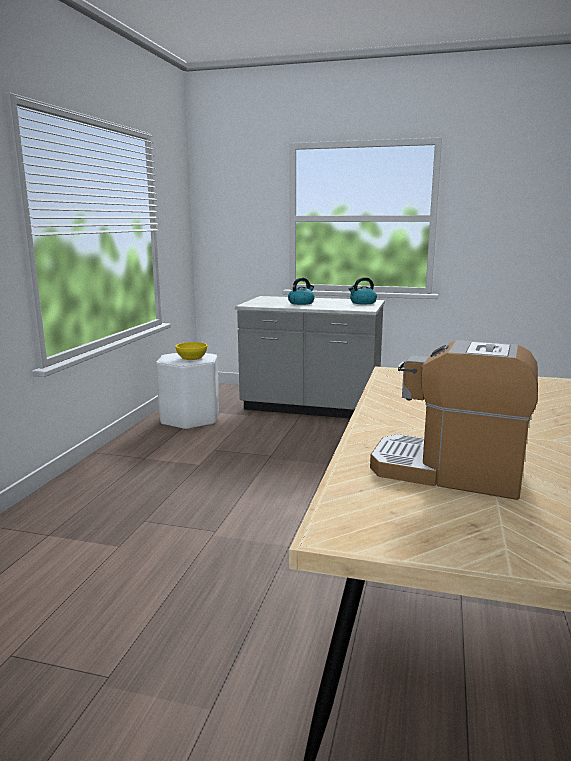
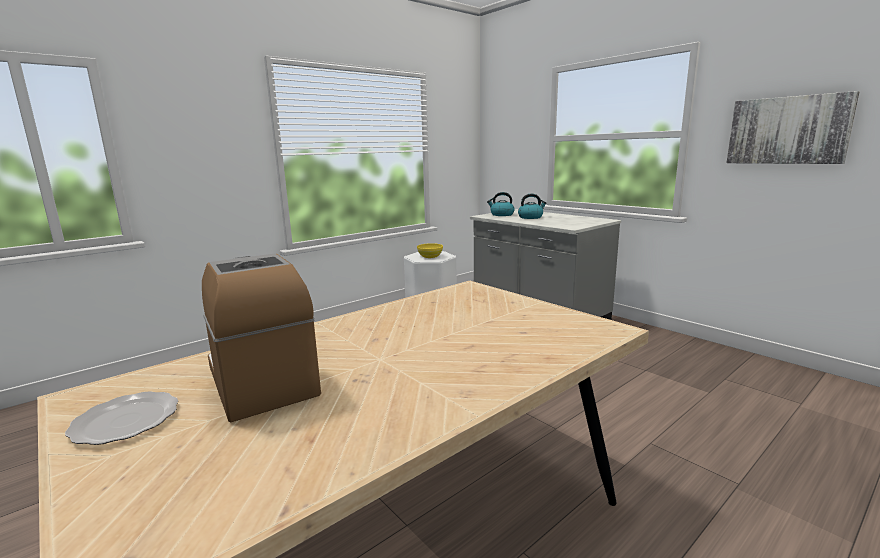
camera: 35 degrees right, 0 degrees up
kettle [349,277,377,304] -> kettle moved to [487,192,515,216]
none -> plate [65,391,178,445]
none -> picture [726,91,859,164]

